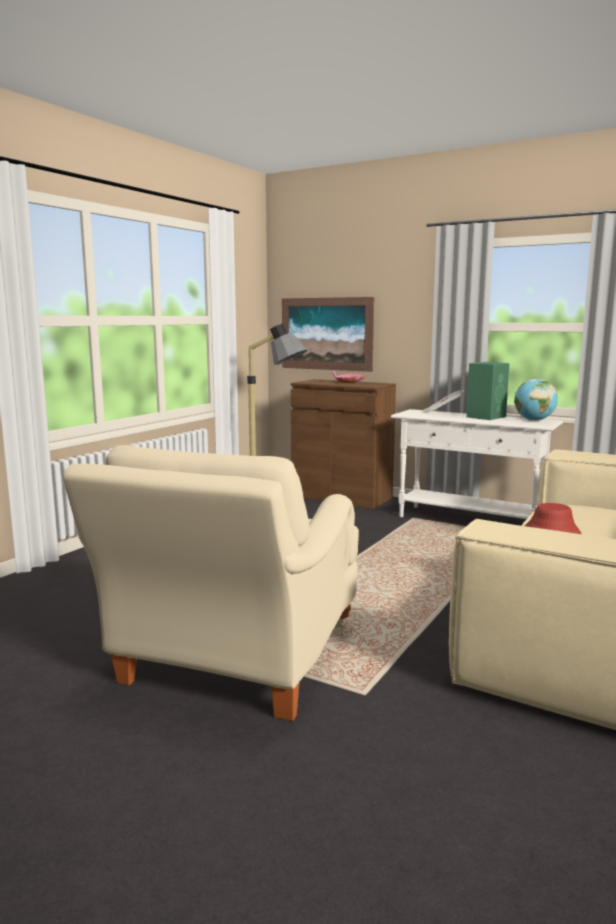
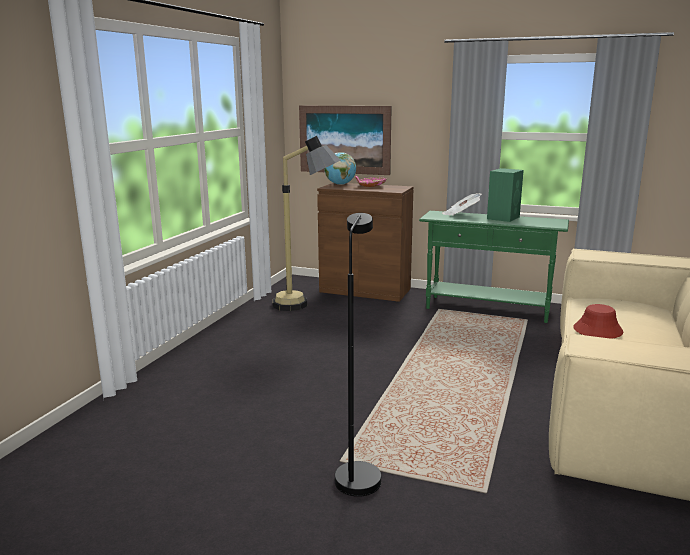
camera: 10 degrees left, 5 degrees up
beige armchair [63,445,359,721] -> black floor lamp [335,213,381,497]
white console table [391,409,563,519] -> green console table [419,211,569,323]
globe [514,379,558,421] -> globe moved to [325,152,356,185]

